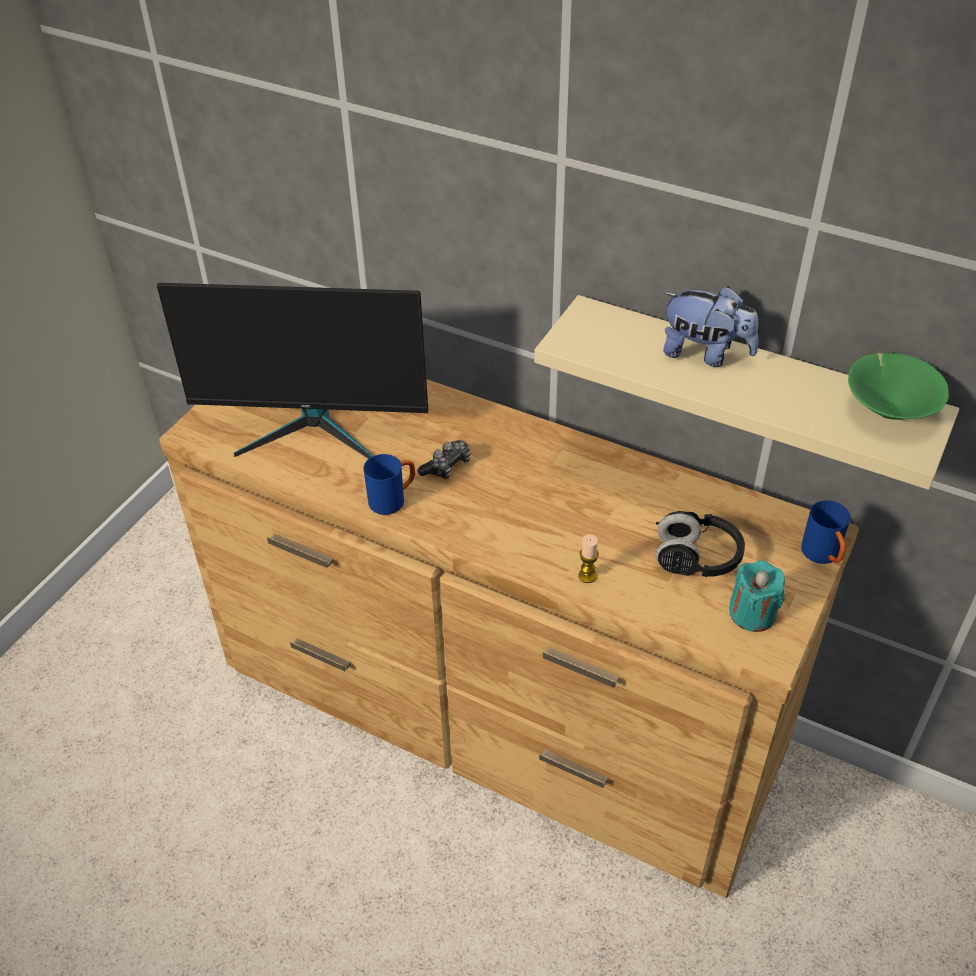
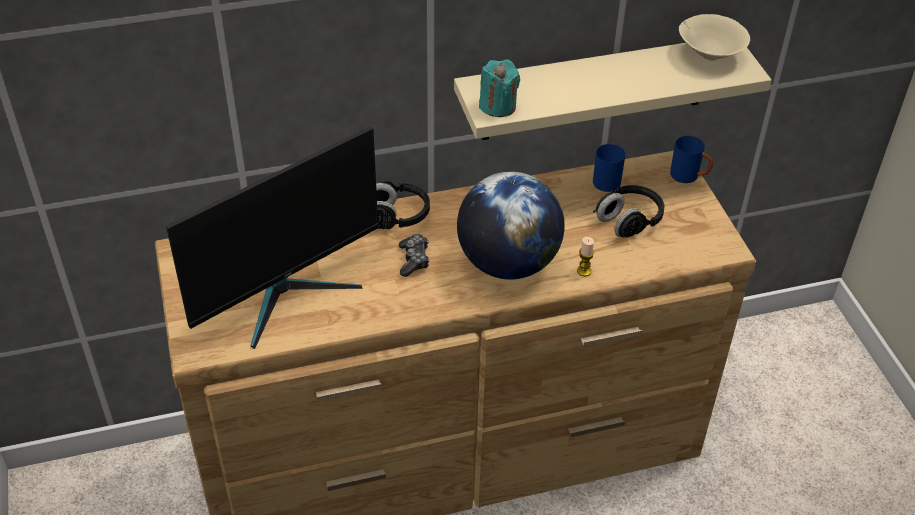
camera: 45 degrees left, 0 degrees up
blue mug [363,454,415,515] -> blue mug moved to [593,143,625,192]
plush toy [663,286,759,367] -> none
turquoise candle [729,560,785,632] -> turquoise candle moved to [479,59,520,117]
green bowl [848,353,949,420] -> beige bowl [679,14,750,61]
none -> black headphones [376,181,430,229]
none -> globe [457,172,565,279]

